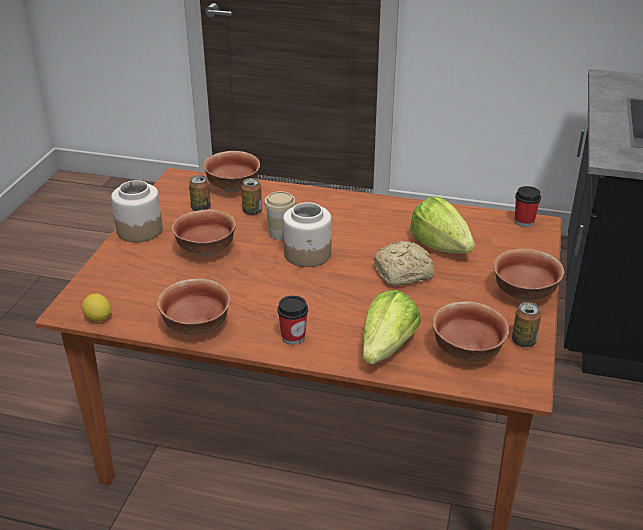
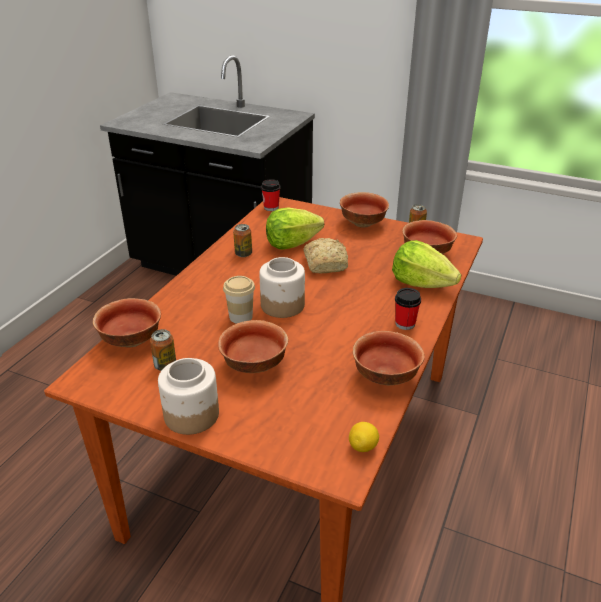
camera: 80 degrees left, 0 degrees up
can [241,178,262,215] -> can moved to [233,224,252,257]

